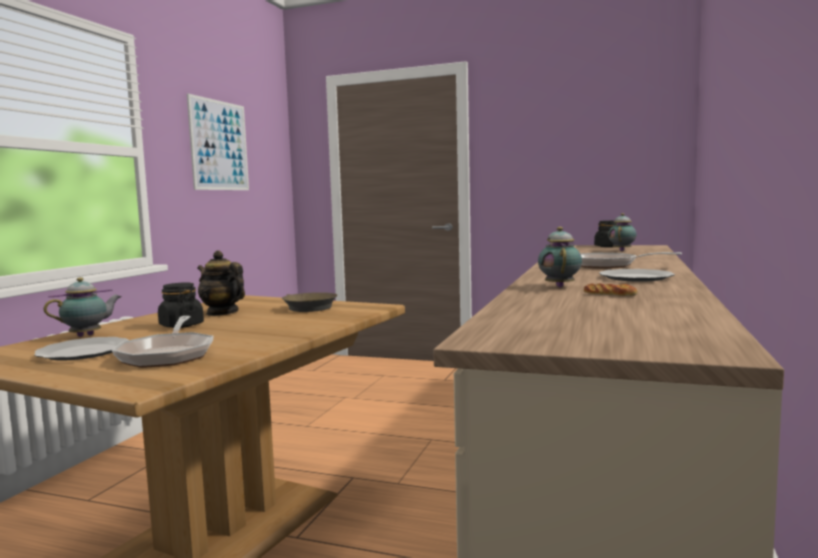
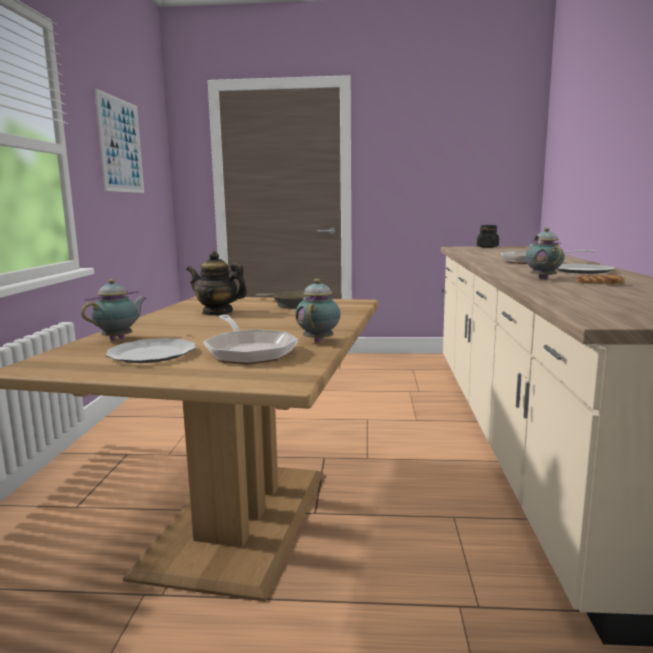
camera: 15 degrees left, 5 degrees up
black jar [158,283,204,328] -> none
teapot [608,213,637,251] -> teapot moved to [295,279,341,343]

